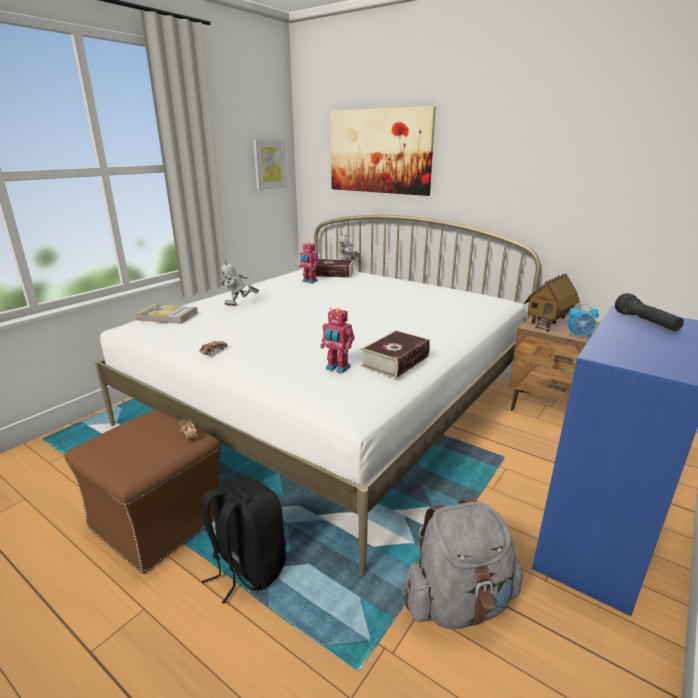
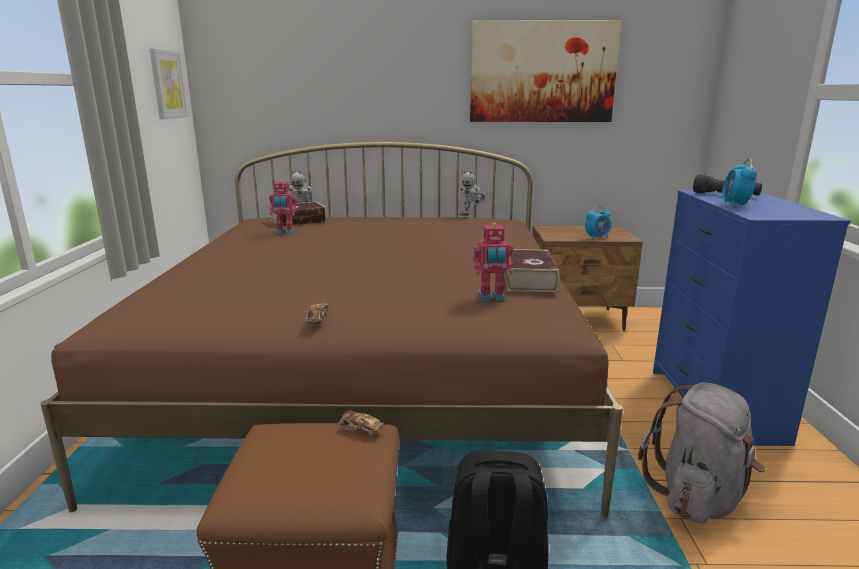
camera: 35 degrees left, 5 degrees down
white bed [95,215,541,576] -> brown bed [40,142,623,518]
book [135,304,198,324] -> none
toy robot [219,260,259,306] -> toy robot moved to [459,170,485,216]
picture [331,106,436,196] -> picture moved to [470,20,621,122]
toy house [524,274,580,332] -> none
none -> alarm clock [722,158,757,208]

